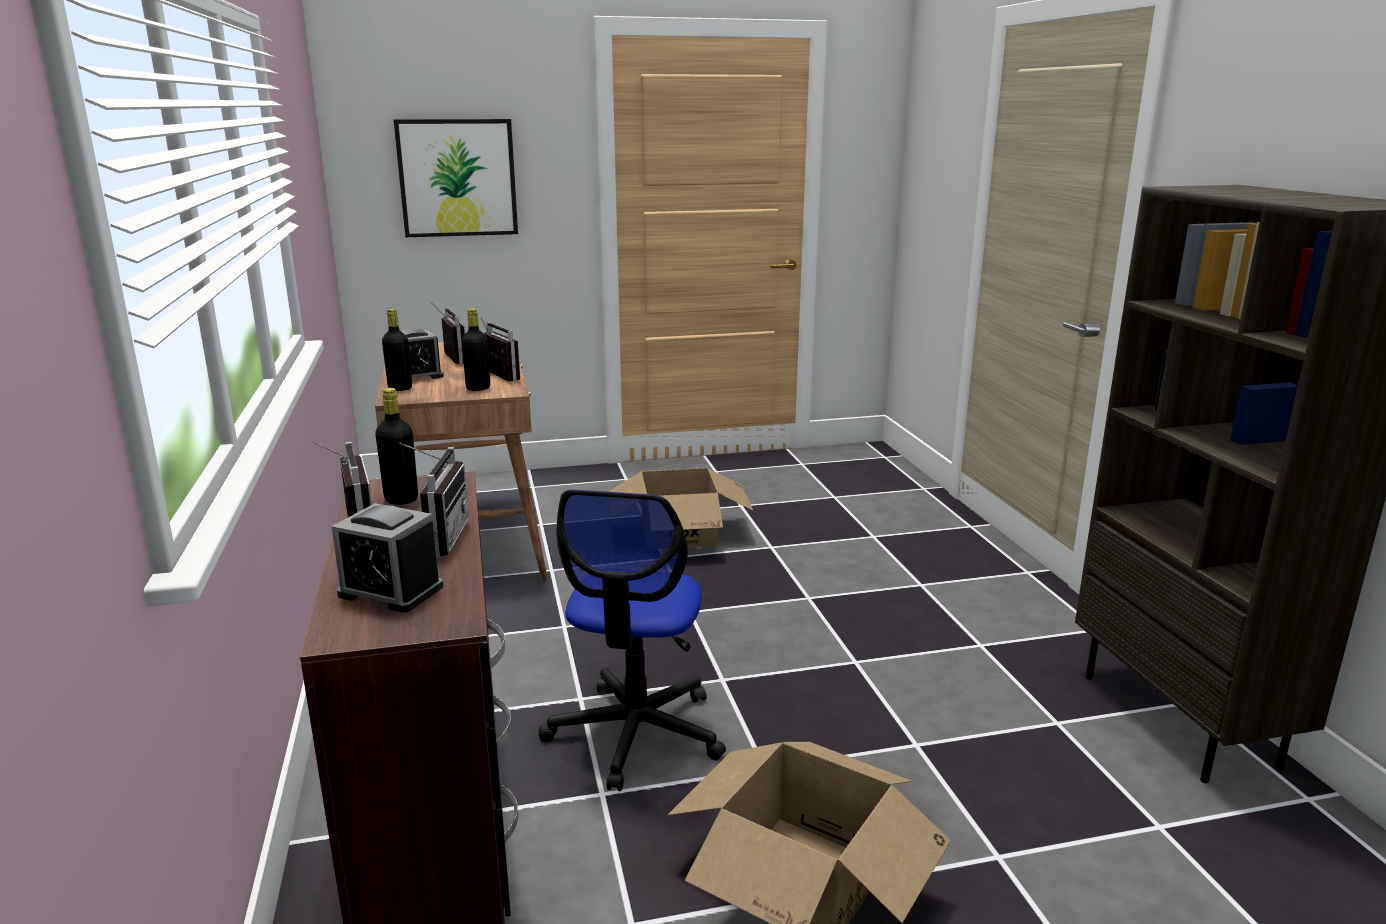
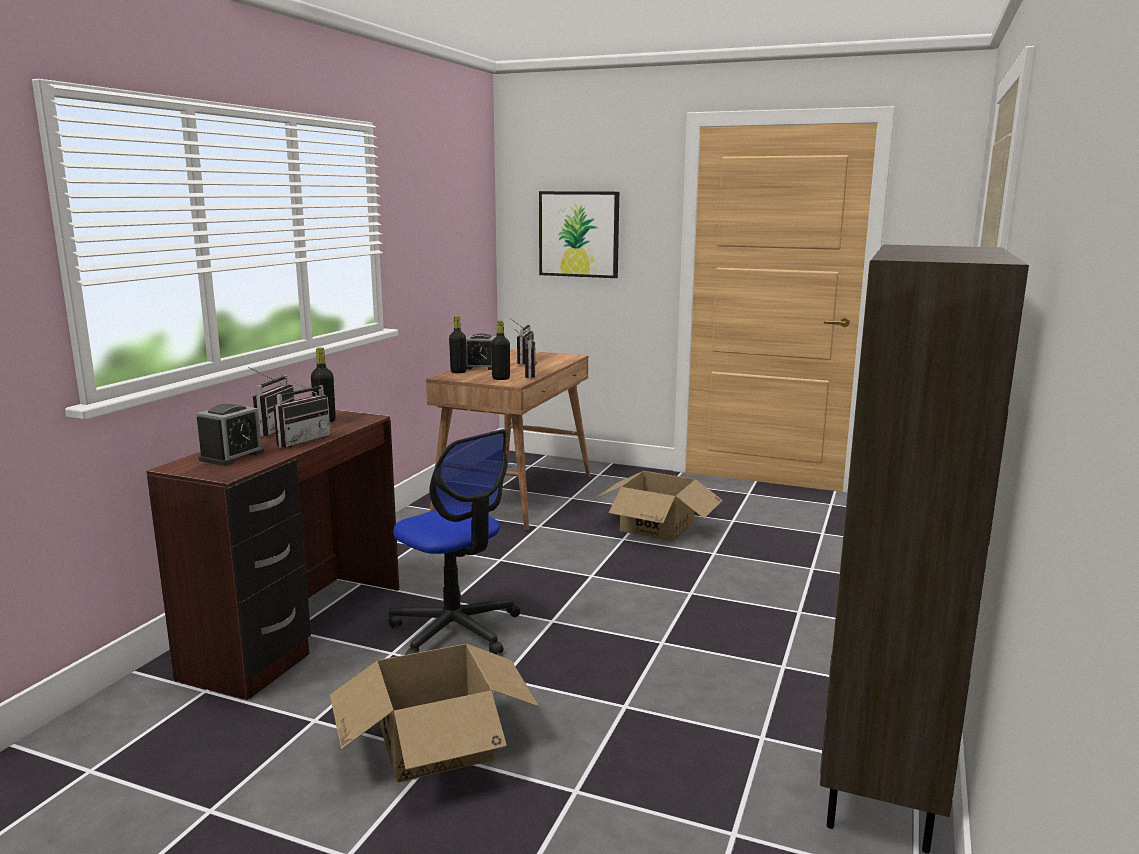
camera: 35 degrees right, 5 degrees down
alarm clock [332,503,443,613] -> alarm clock turned 120 degrees counterclockwise [196,404,264,466]
office chair [539,489,726,791] -> office chair turned 90 degrees counterclockwise [388,429,520,655]

